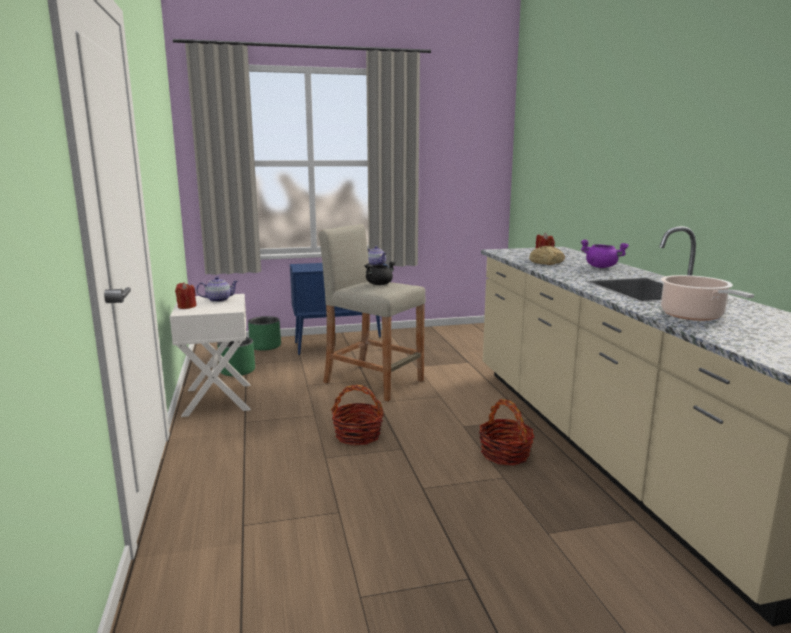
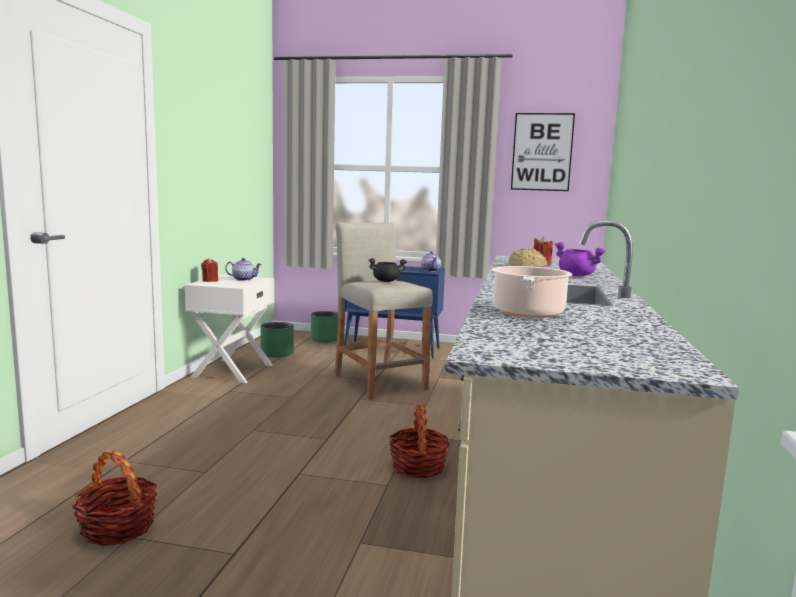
camera: 25 degrees right, 5 degrees down
basket [331,385,384,446] -> basket moved to [72,451,157,546]
none -> picture [511,113,575,191]

